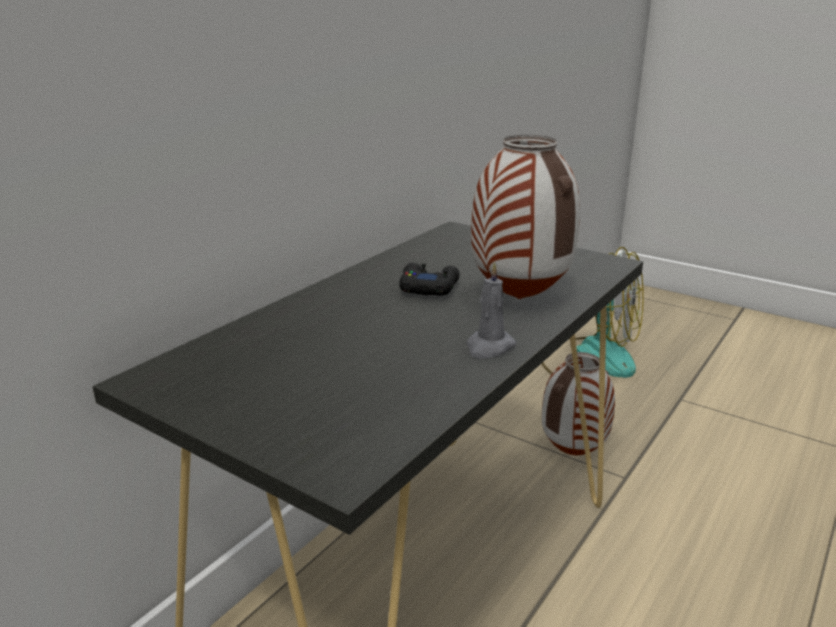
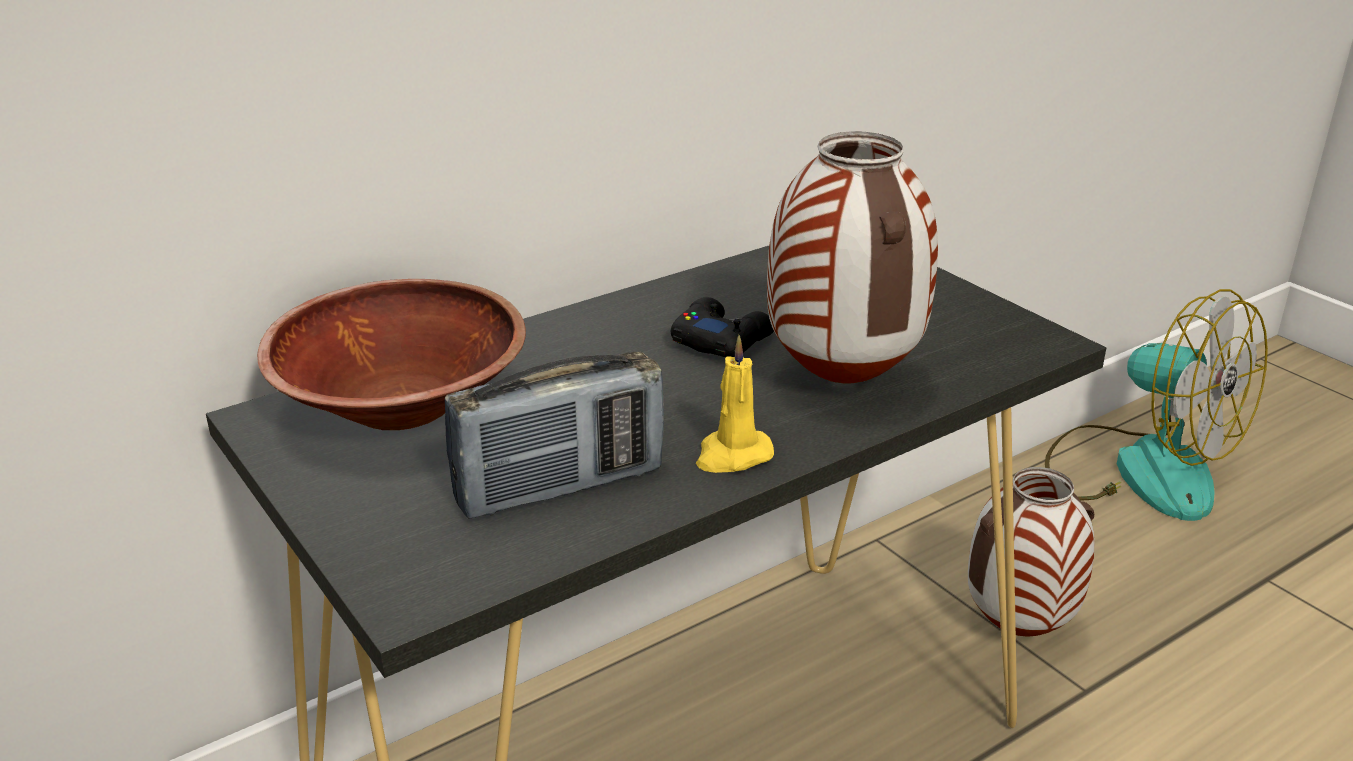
camera: 20 degrees right, 5 degrees up
grey candle [466,262,516,359] -> yellow candle [696,335,774,473]
none -> brown bowl [257,279,526,430]
none -> radio [445,352,664,519]

